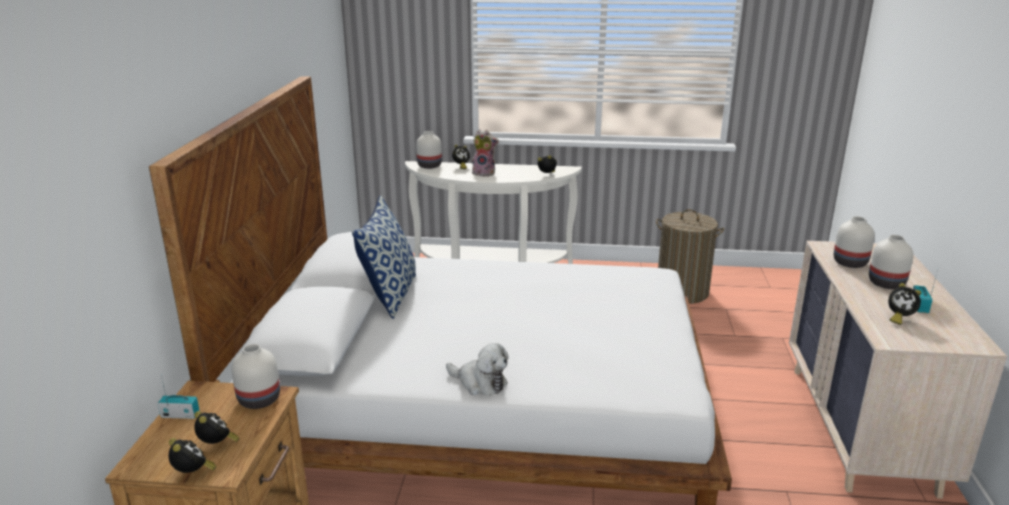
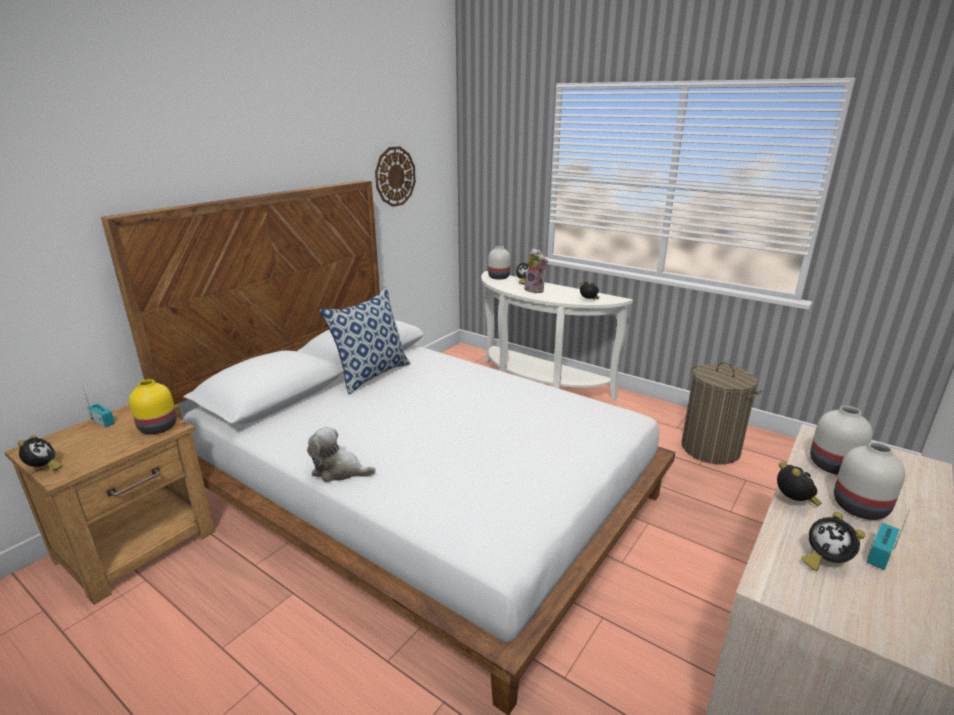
camera: 30 degrees right, 0 degrees up
alarm clock [194,411,239,444] -> alarm clock moved to [777,461,822,506]
white vase [231,344,280,409] -> yellow vase [129,379,177,435]
plush toy [446,343,508,396] -> plush toy turned 135 degrees clockwise [307,427,376,482]
none -> wall clock [375,146,416,207]

